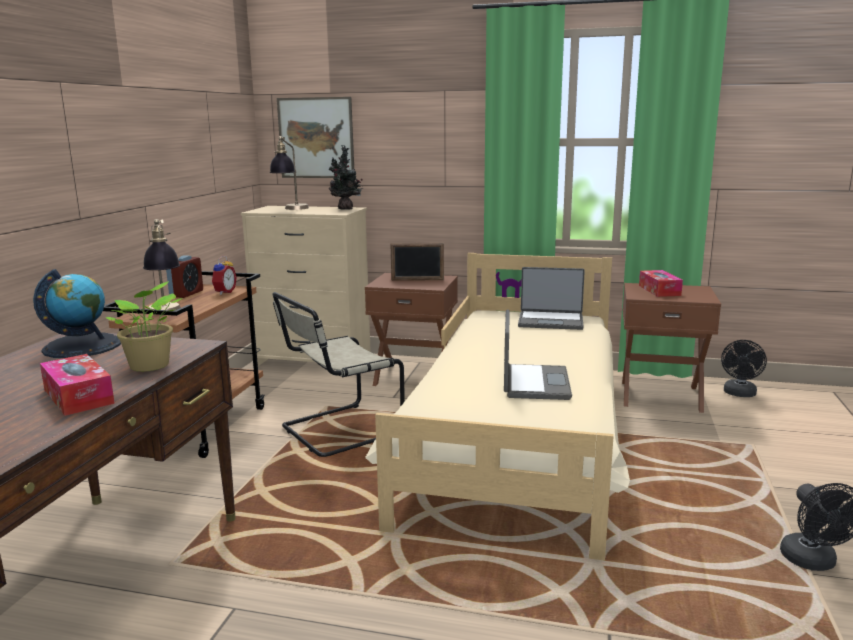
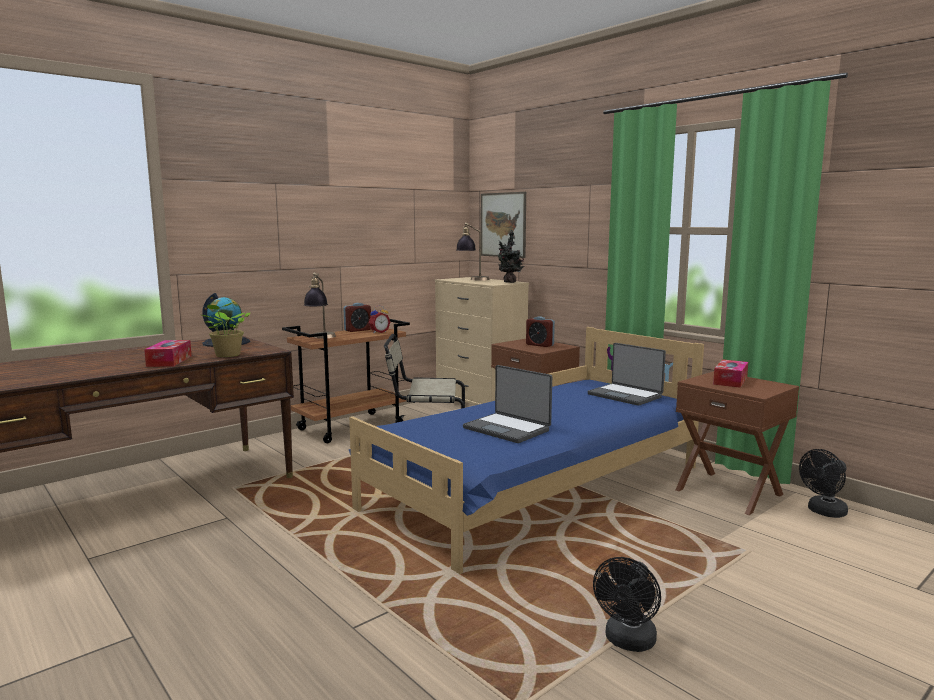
camera: 35 degrees right, 5 degrees down
beige bed [365,253,630,561] -> blue bed [349,327,704,574]
picture frame [390,243,444,281] -> alarm clock [526,316,555,347]
laptop [504,310,572,400] -> laptop turned 90 degrees clockwise [463,365,552,443]

